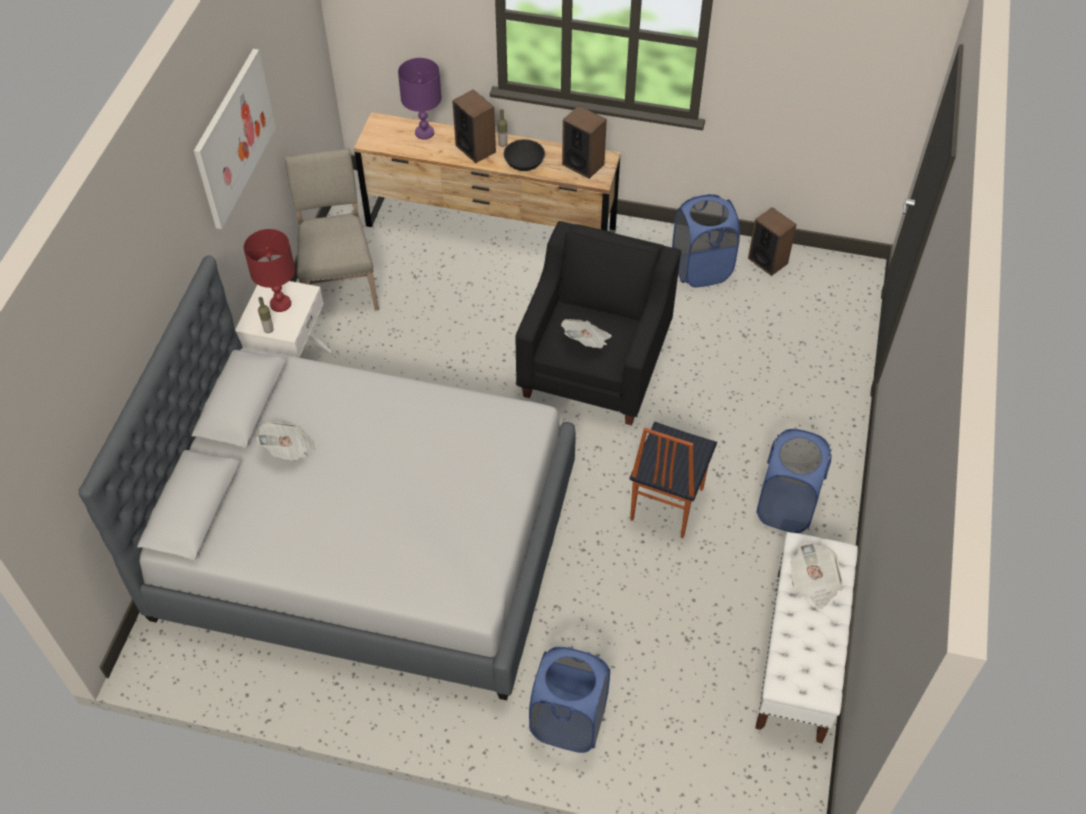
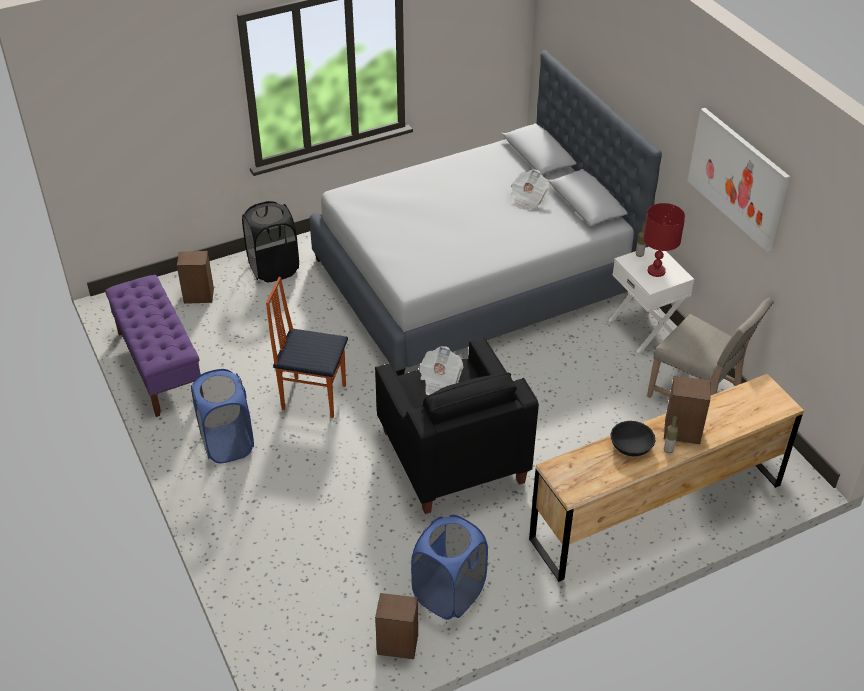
camera: 140 degrees right, 10 degrees down
purple table lamp [398,58,442,140] -> none
blue laundry basket [529,647,610,753] -> black laundry basket [242,201,299,282]
speaker [562,105,607,179] -> speaker moved to [177,251,214,304]
chair [629,422,717,538] -> chair turned 60 degrees counterclockwise [266,277,348,418]
white bench [755,532,858,743] -> purple bench [105,275,201,417]
newspaper [790,542,843,609] -> none

